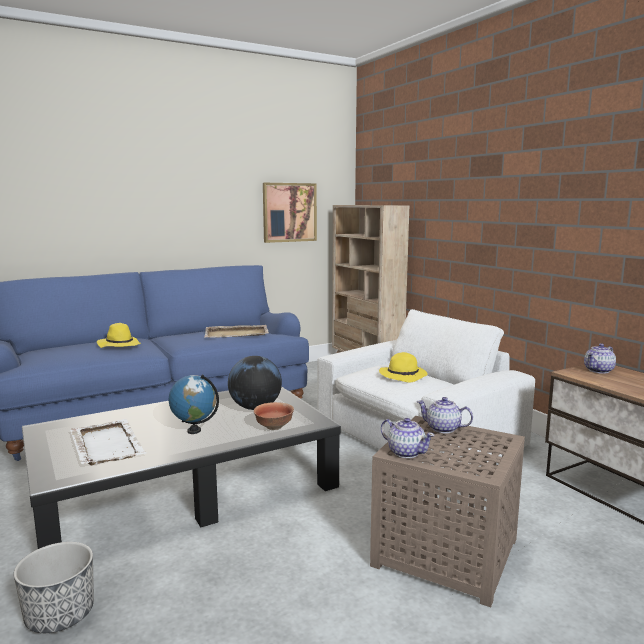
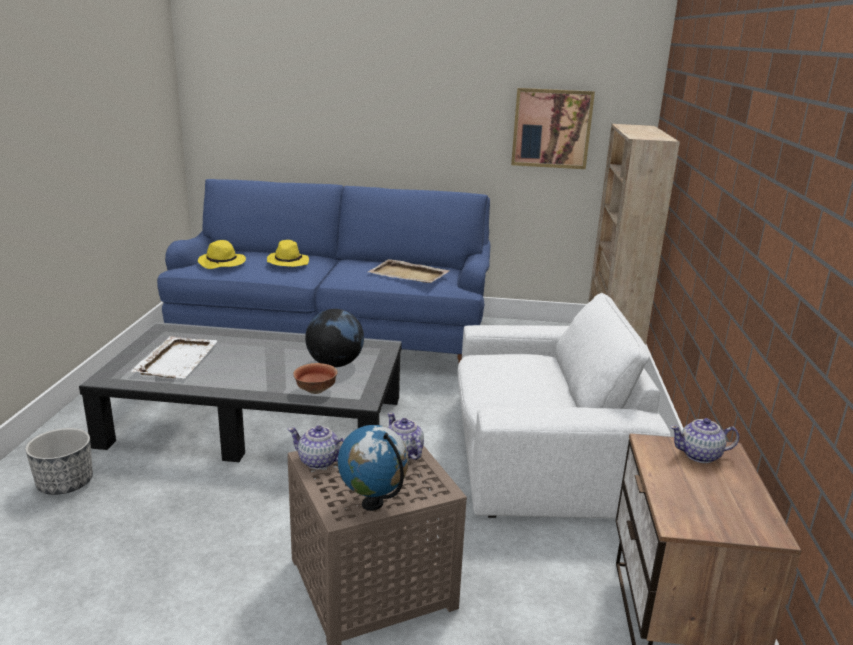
camera: 35 degrees right, 10 degrees up
globe [168,375,219,434] -> globe moved to [338,425,409,511]
yellow hat [379,352,428,383] -> yellow hat moved to [198,240,246,269]
teapot [381,418,435,458] -> teapot turned 120 degrees clockwise [288,425,345,469]

